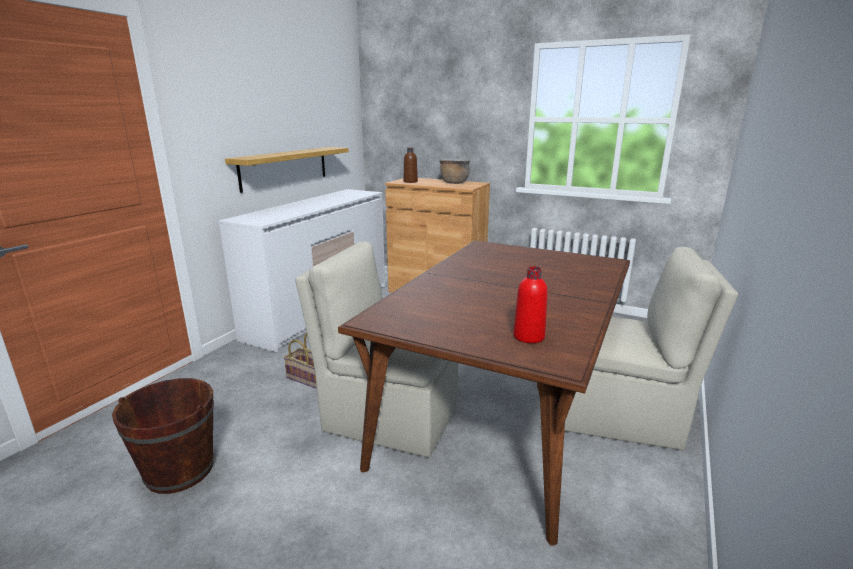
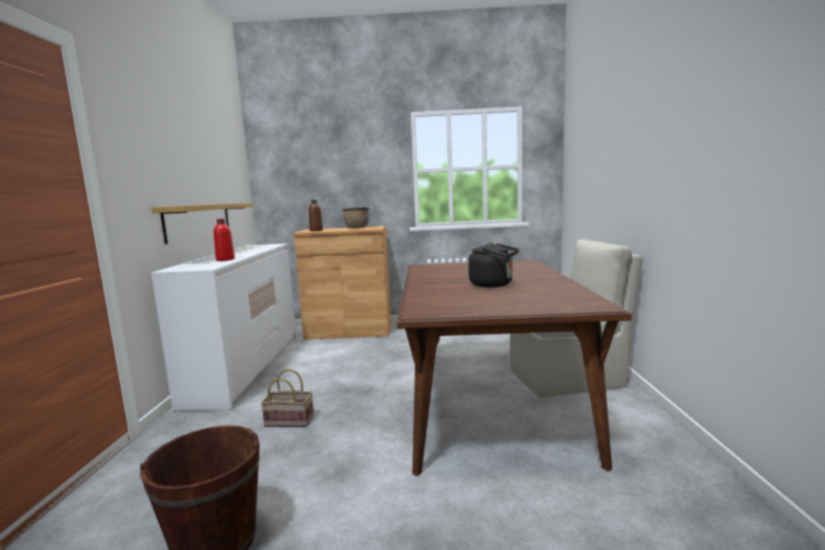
camera: 25 degrees left, 10 degrees down
beige chair [295,242,458,457] -> none
red bottle [513,266,548,343] -> red bottle moved to [213,219,235,261]
none -> black kettle [468,243,519,287]

